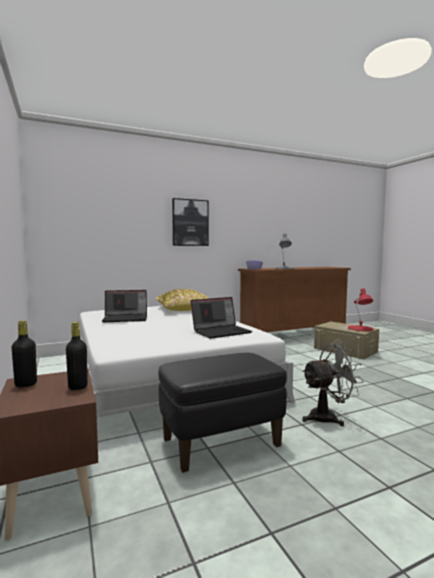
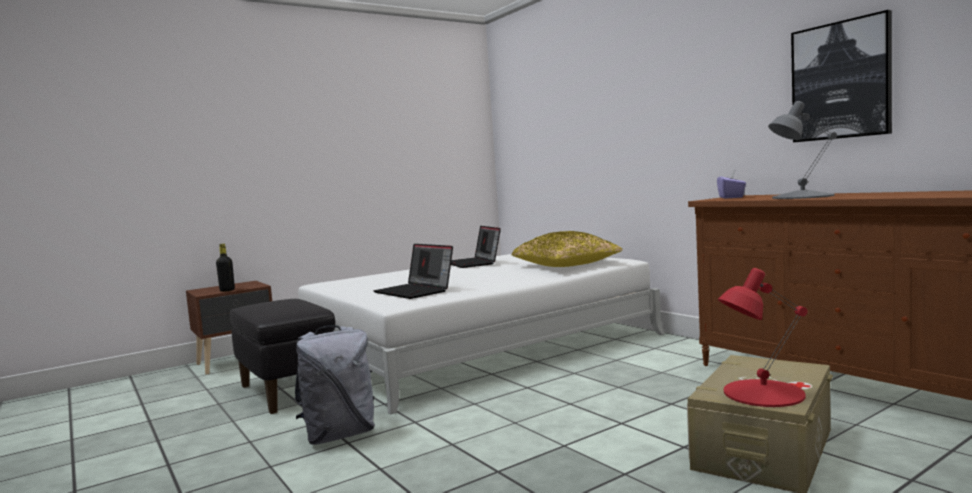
camera: 80 degrees right, 0 degrees up
black bottle [11,320,37,387] -> none
picture [172,198,209,246] -> picture moved to [791,10,892,142]
grey fan [302,344,364,426] -> grey backpack [294,325,375,444]

